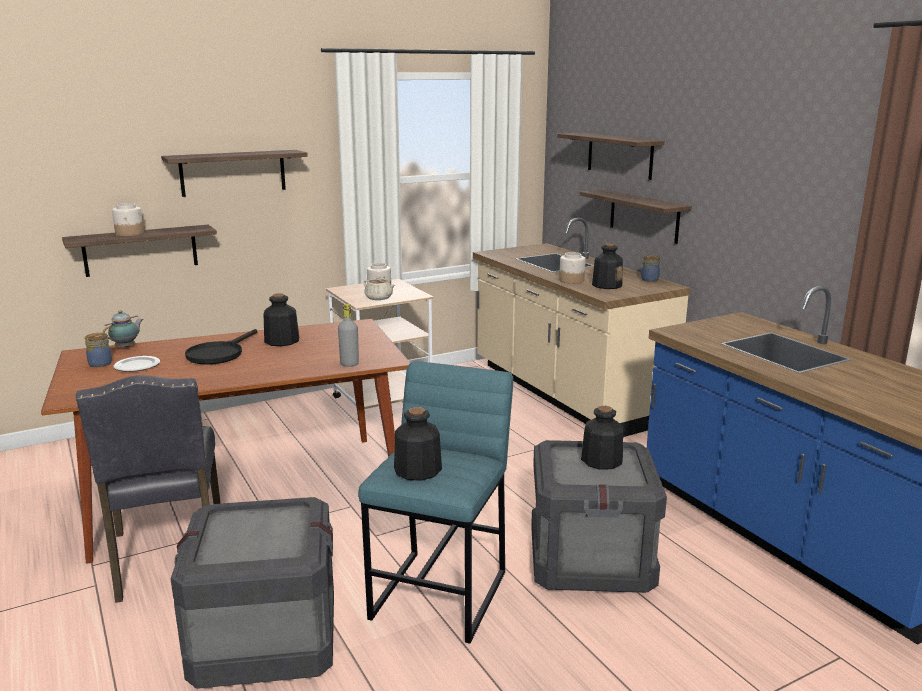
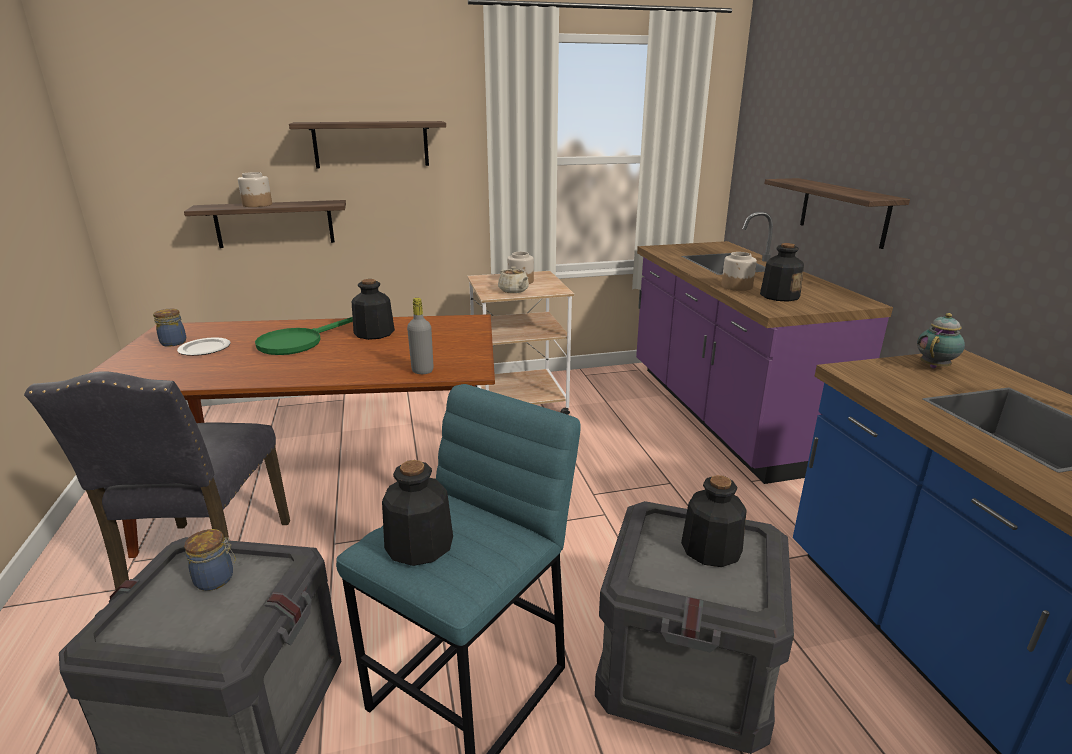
camera: 15 degrees right, 5 degrees up
teapot [103,310,143,349] -> teapot moved to [917,313,965,369]
black frying pan [185,329,257,365] -> green frying pan [255,317,353,355]
beige counter [473,218,690,437] -> purple counter [636,212,893,484]
shelf [557,133,665,180] -> none
jar [641,255,660,282] -> jar moved to [184,529,236,591]

